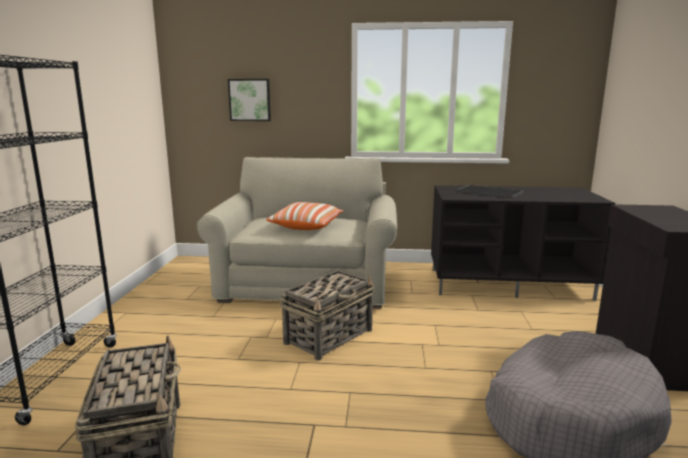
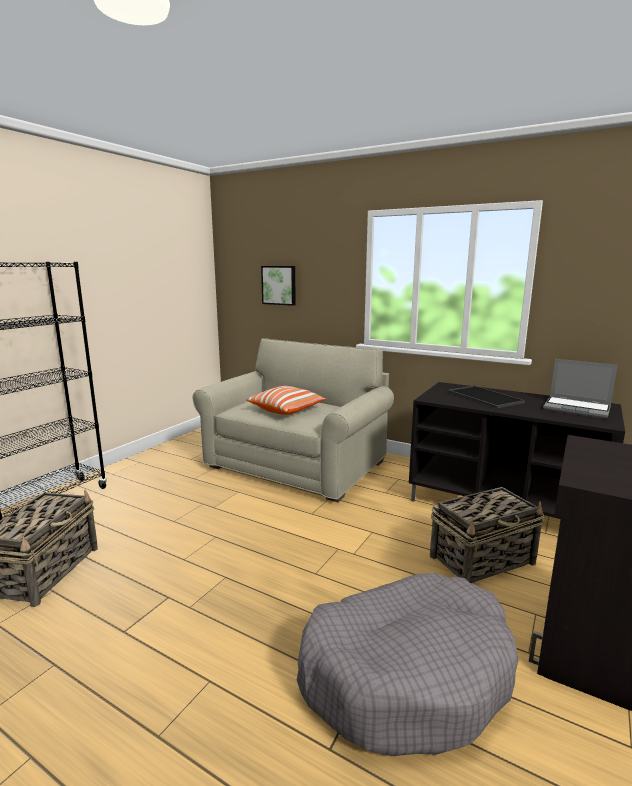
camera: 25 degrees right, 0 degrees up
basket [280,270,374,361] -> basket moved to [430,487,545,583]
none -> laptop [543,359,618,419]

